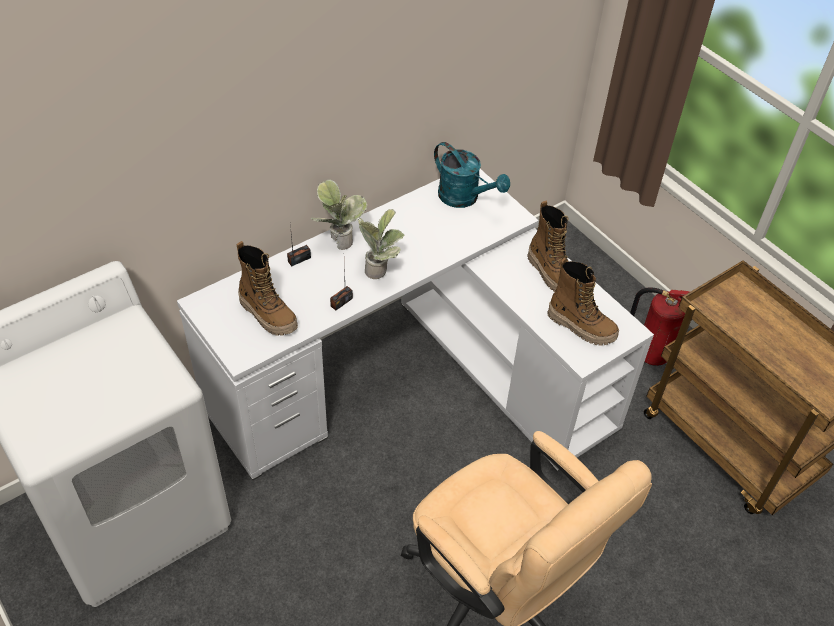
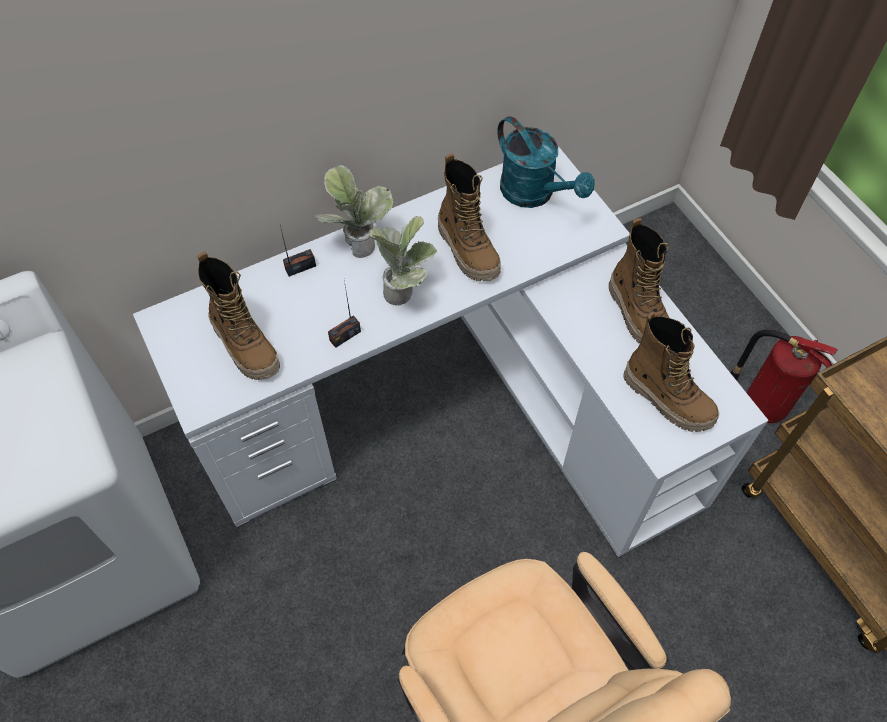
camera: 10 degrees right, 10 degrees up
none -> boot [438,153,501,281]

